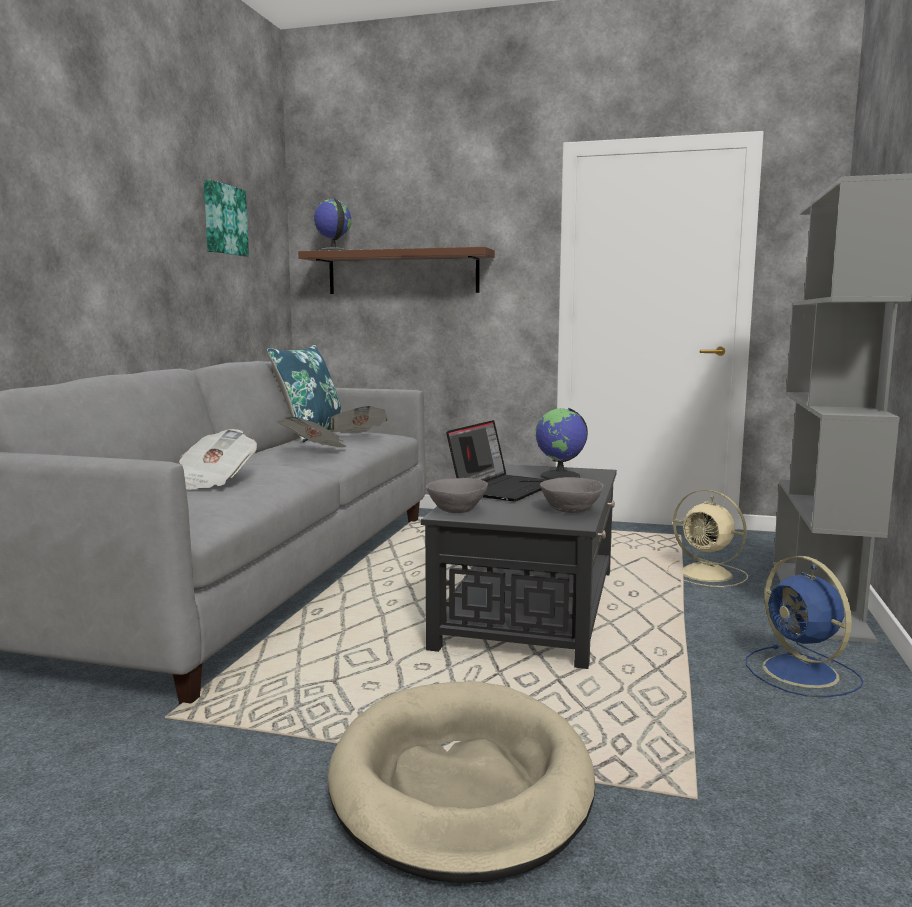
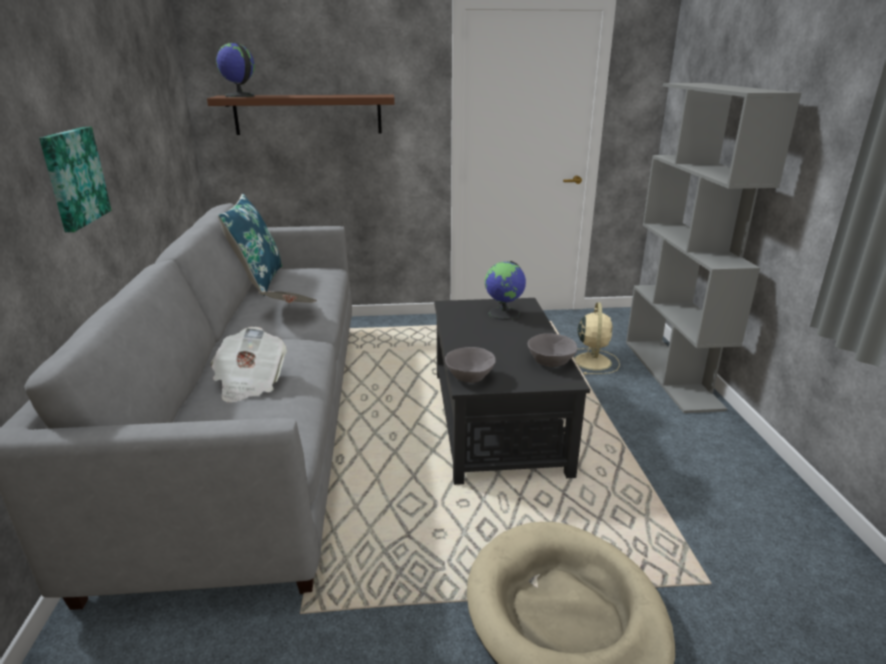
camera: 20 degrees left, 15 degrees up
picture [204,180,249,257] -> picture moved to [39,127,112,232]
newspaper [330,406,388,433] -> none
laptop [446,420,548,501] -> none
beige fan [667,489,748,587] -> beige fan turned 105 degrees counterclockwise [574,302,620,374]
blue fan [746,556,863,697] -> none

